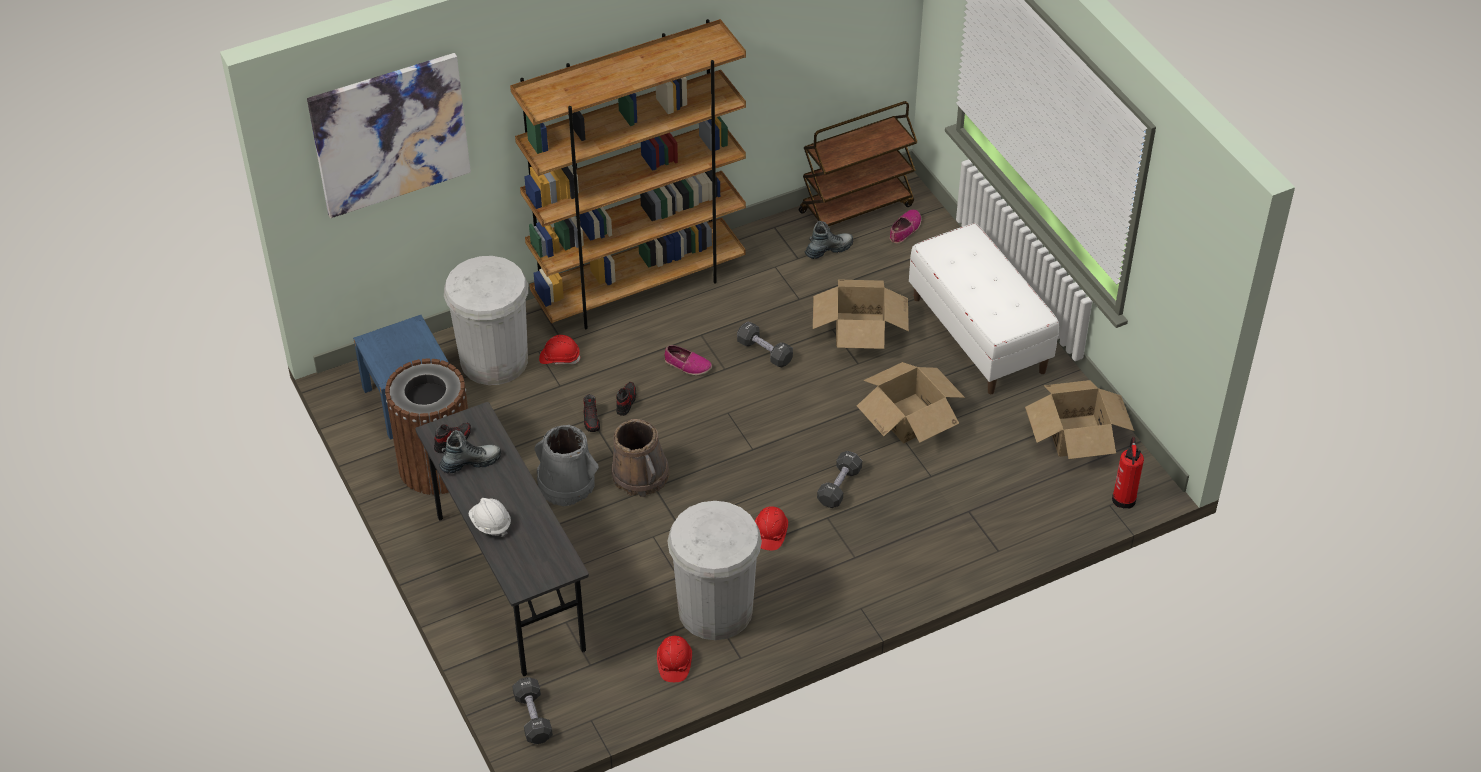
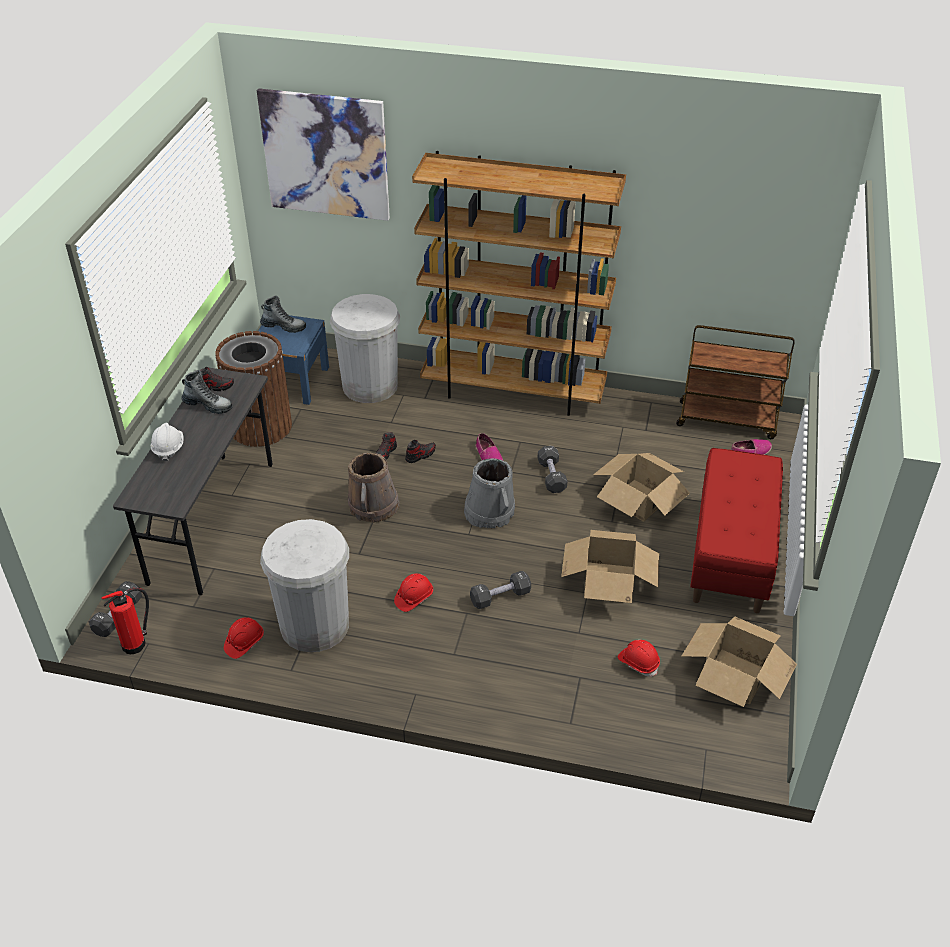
camera: 40 degrees right, 5 degrees down
grey bucket [534,425,599,506] -> grey bucket moved to [464,458,515,528]
red hard hat [539,335,581,365] -> red hard hat moved to [618,640,660,677]
boot [805,221,853,259] -> boot moved to [260,296,306,333]
white bench [909,223,1059,394] -> red bench [690,448,783,613]
fire extinguisher [1112,437,1144,509] -> fire extinguisher moved to [101,588,149,654]

